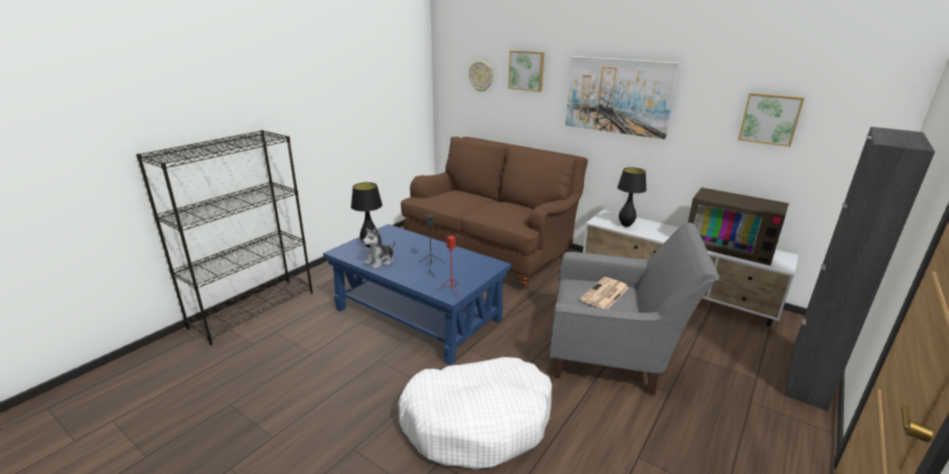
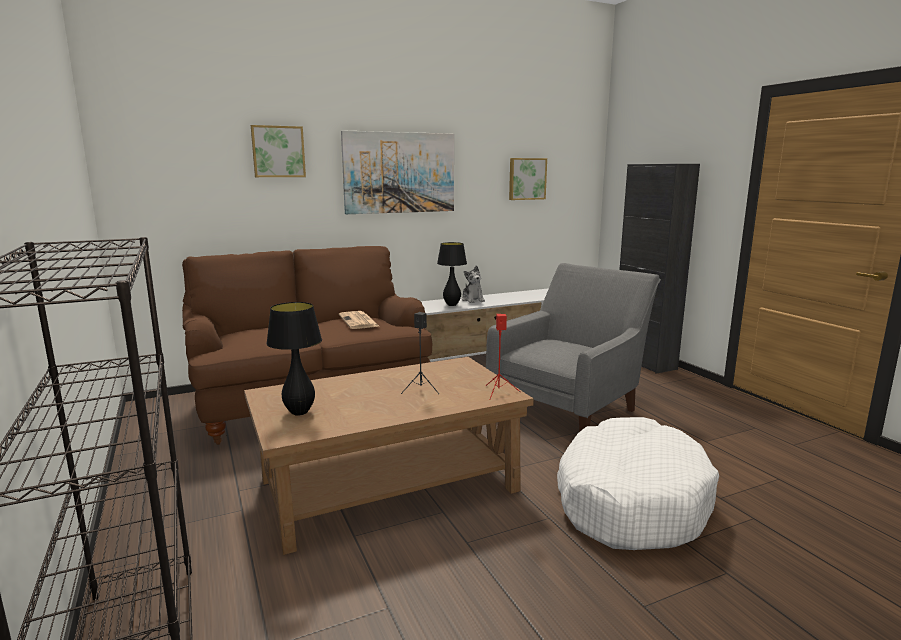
camera: 60 degrees left, 10 degrees down
blue coffee table [323,224,511,365] -> brown coffee table [244,357,534,555]
plush toy [362,227,395,269] -> plush toy moved to [462,265,485,303]
wall clock [469,61,494,92] -> none
newspaper [580,277,629,309] -> newspaper moved to [339,311,379,329]
television [688,187,789,266] -> none

